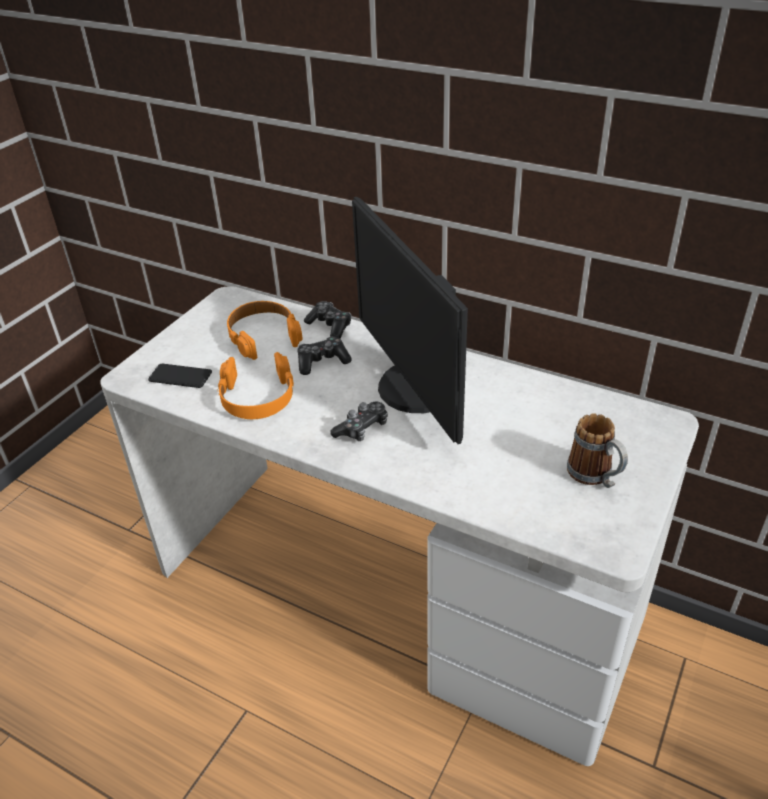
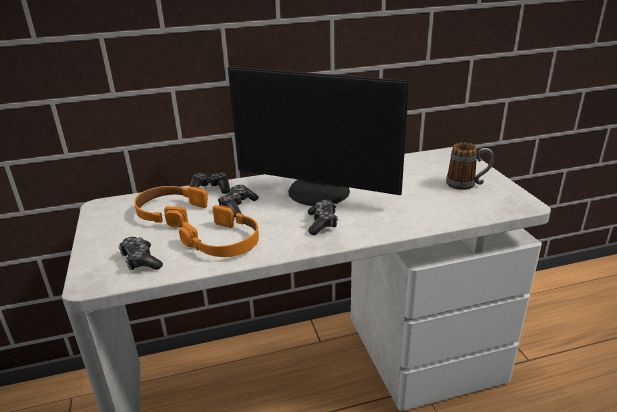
camera: 45 degrees left, 10 degrees down
phone [148,364,212,388] -> game controller [118,237,163,270]

